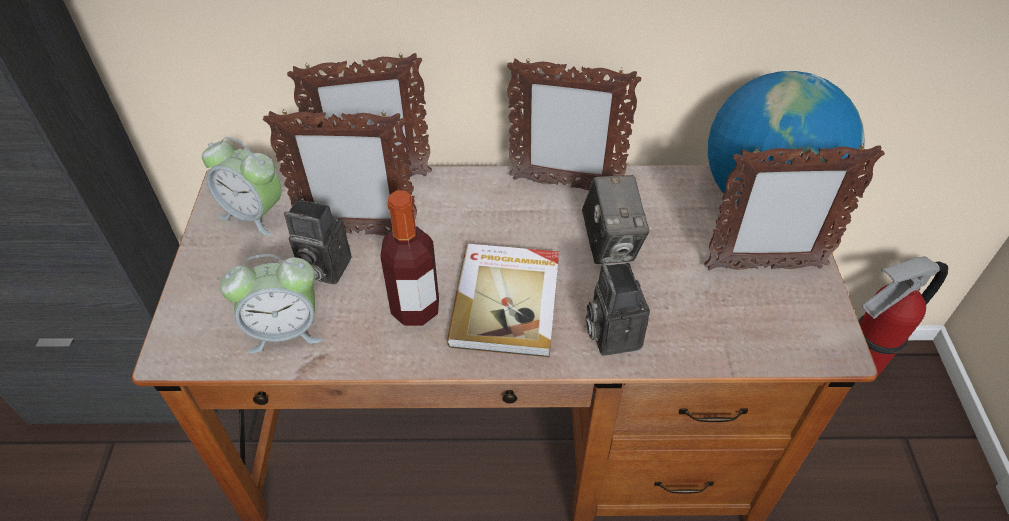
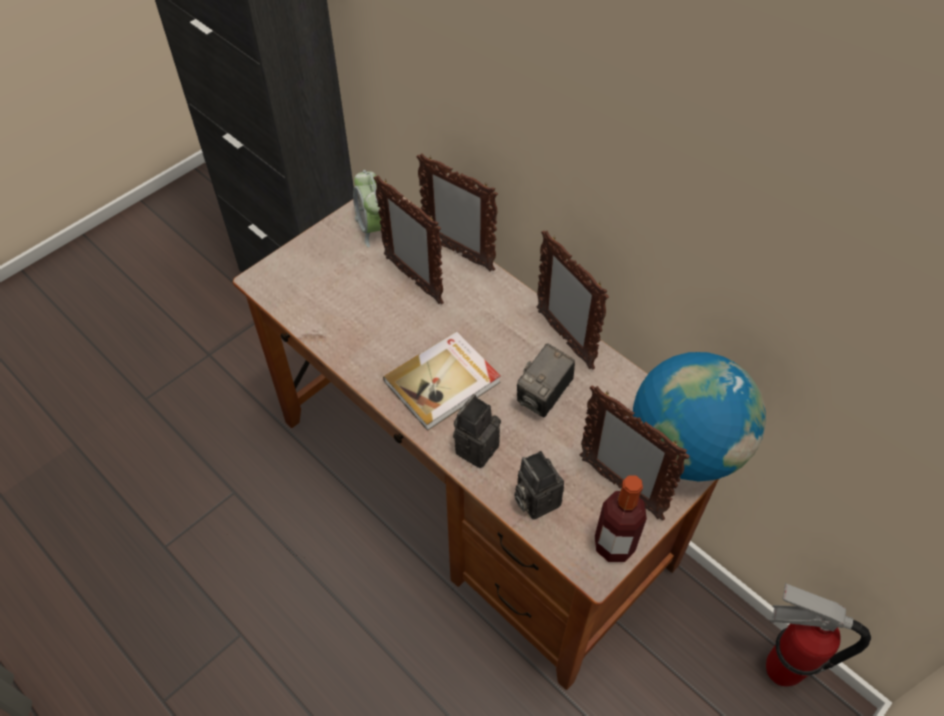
camera: 45 degrees right, 5 degrees up
alarm clock [220,254,323,353] -> none
camera [284,199,351,285] -> camera moved to [514,451,564,520]
bottle [380,190,439,326] -> bottle moved to [595,475,647,562]

